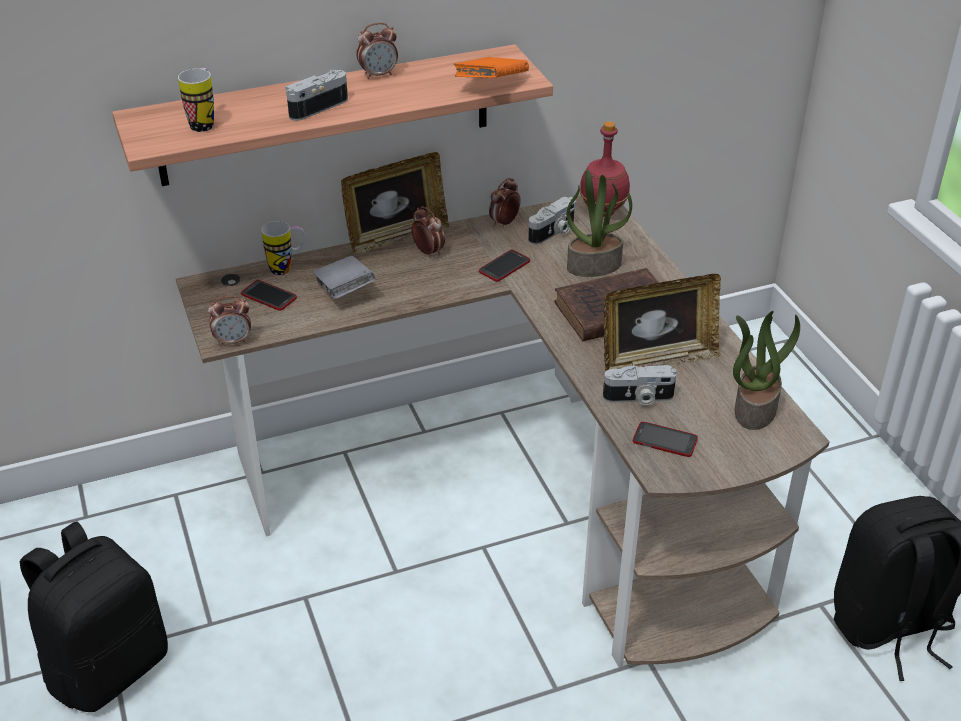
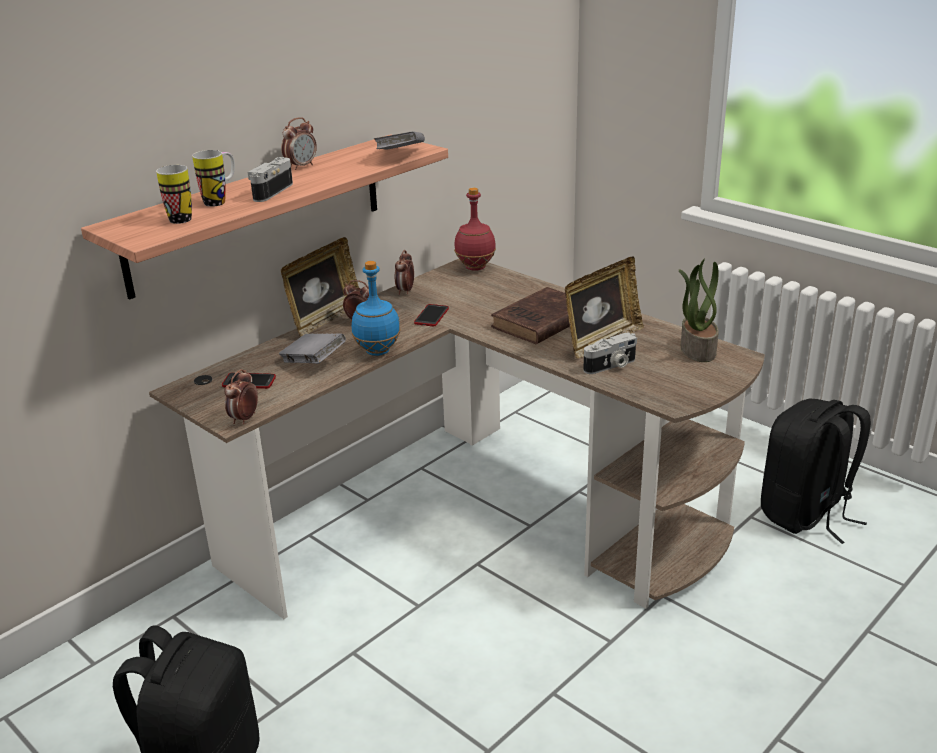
camera: 25 degrees left, 10 degrees down
alarm clock [208,296,251,347] -> alarm clock turned 150 degrees clockwise [225,369,258,424]
mug [261,221,305,275] -> mug moved to [192,150,235,207]
orange book [454,57,529,78] -> grey book [374,131,425,150]
camera [528,196,576,245] -> none
potted plant [566,169,632,277] -> none
phone [633,422,698,457] -> none
none -> blue bottle [352,261,400,356]

